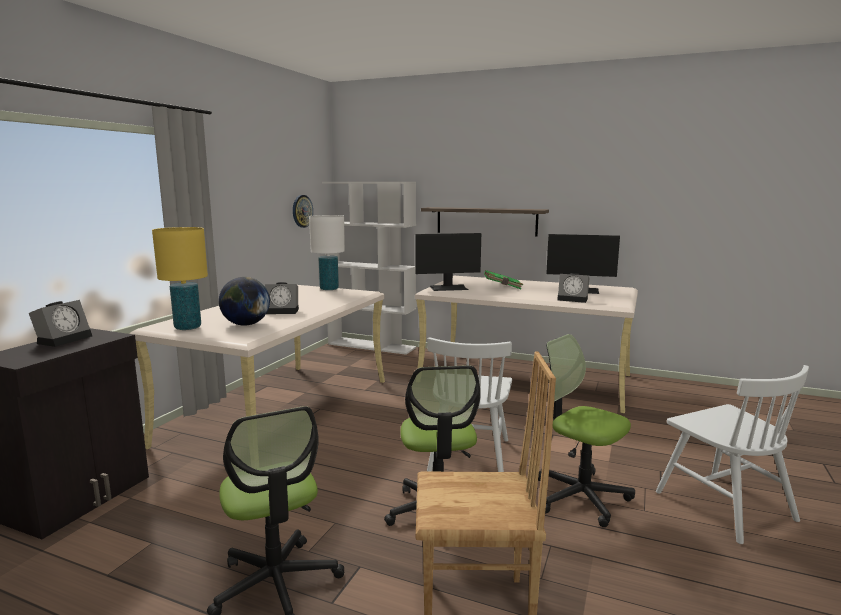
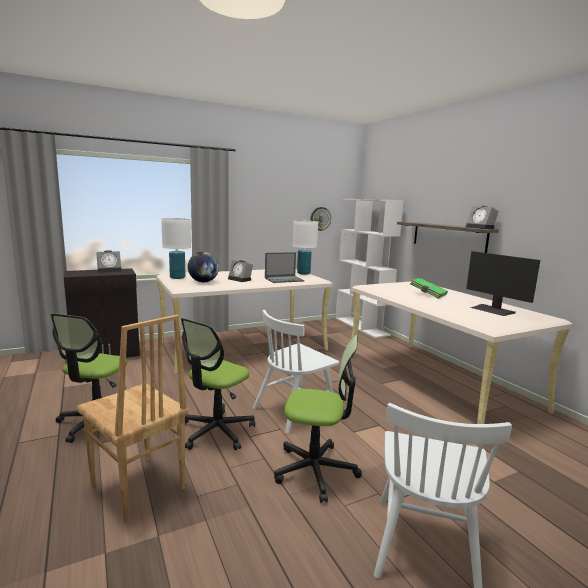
camera: 40 degrees right, 0 degrees up
yellow table lamp [152,227,208,330] -> white table lamp [161,218,191,279]
monitor [415,233,481,291] -> none
office chair [538,334,635,527] -> office chair turned 105 degrees clockwise [274,335,362,503]
alarm clock [557,273,589,303] -> alarm clock moved to [466,206,499,229]
none -> laptop [265,252,305,283]

